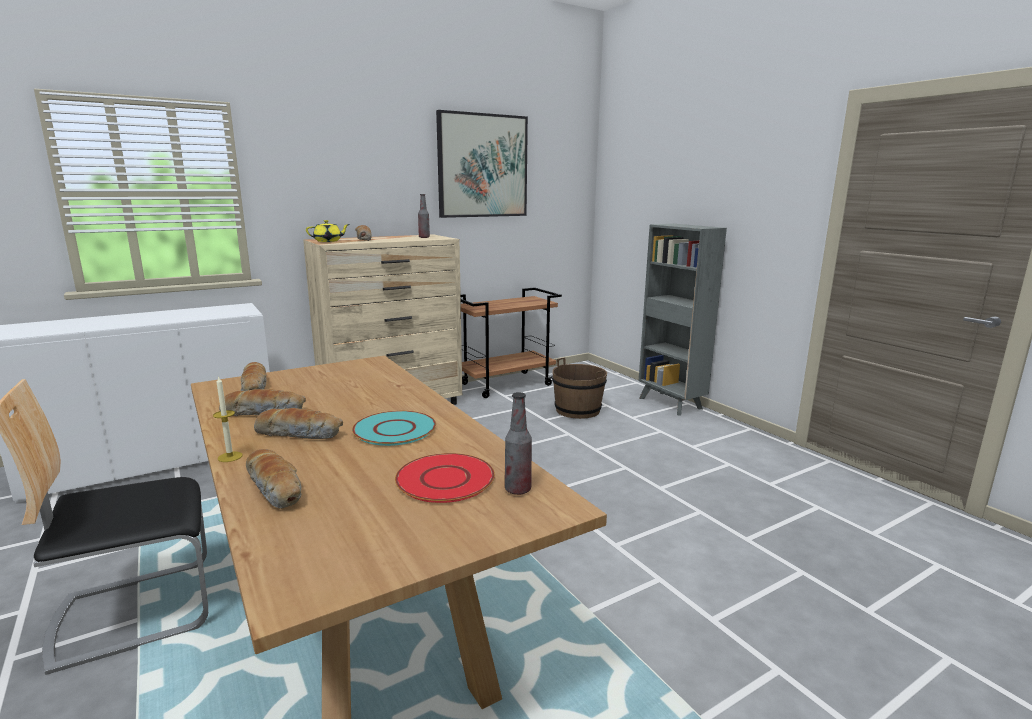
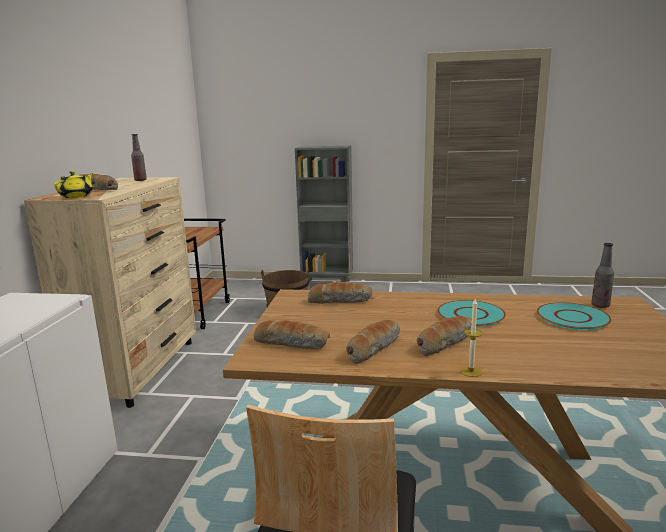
camera: 50 degrees left, 0 degrees up
bread [246,449,301,509] -> bread moved to [308,282,373,304]
red plate [395,453,495,503] -> turquoise plate [537,302,612,330]
picture [436,110,528,218] -> none

